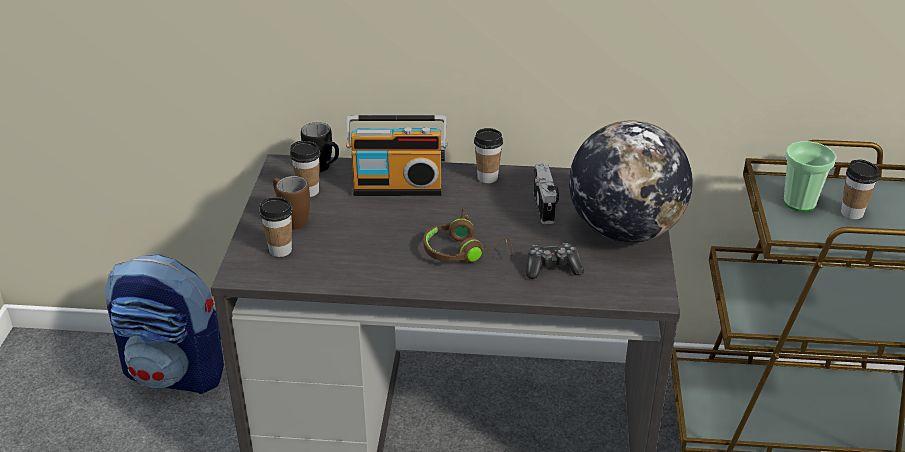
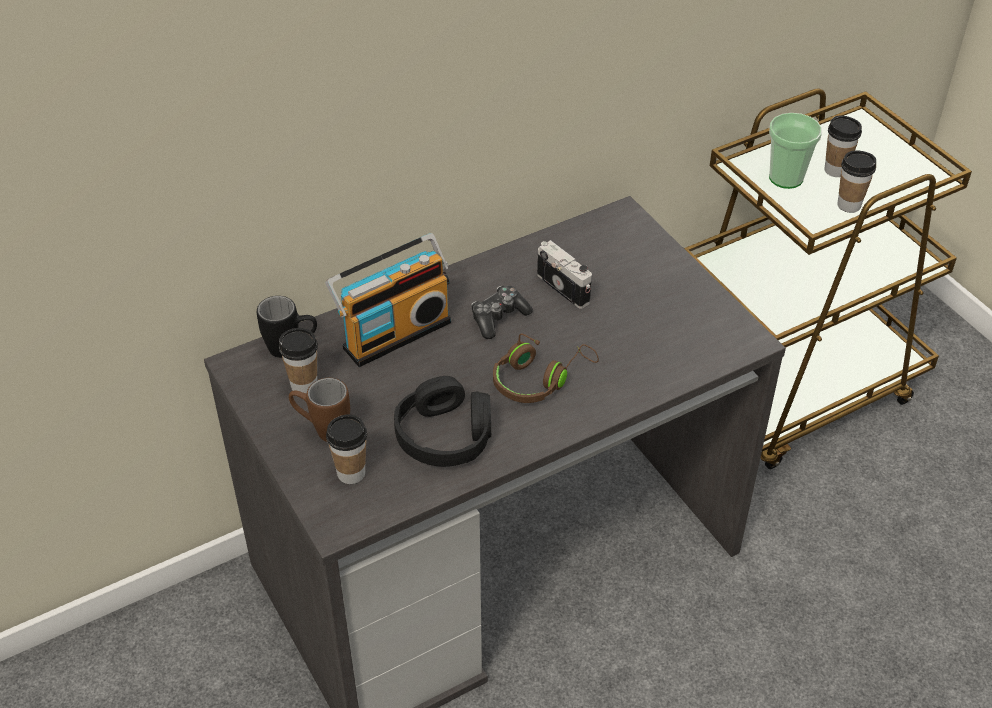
camera: 35 degrees left, 10 degrees up
backpack [105,255,224,394] -> none
cup [474,128,503,183] -> cup moved to [838,150,876,213]
game controller [526,243,584,279] -> game controller moved to [471,286,533,339]
globe [569,121,692,243] -> none
none -> black headphones [394,376,491,467]

